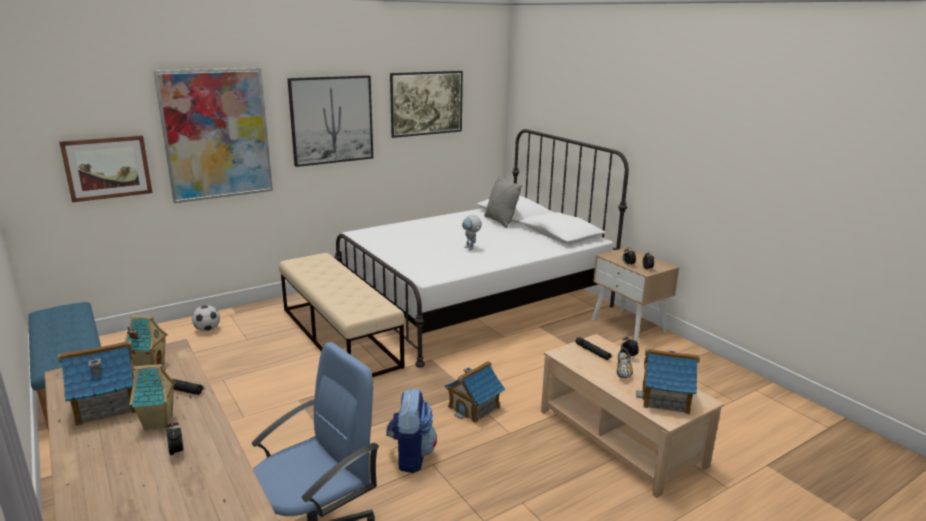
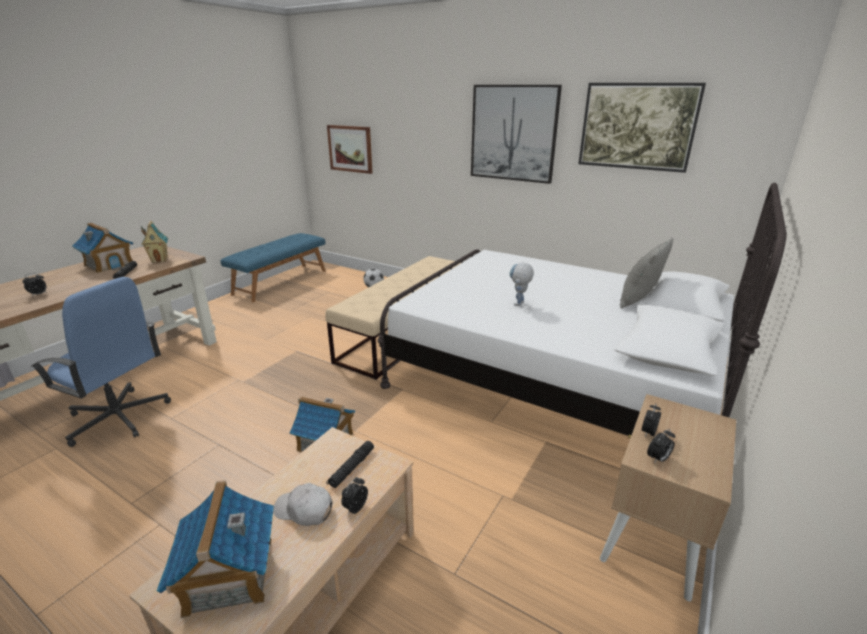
camera: 65 degrees right, 5 degrees up
toy house [130,362,176,430] -> none
picture [153,68,273,203] -> none
backpack [386,389,437,473] -> none
shoe [617,348,633,378] -> white cap [273,483,332,526]

